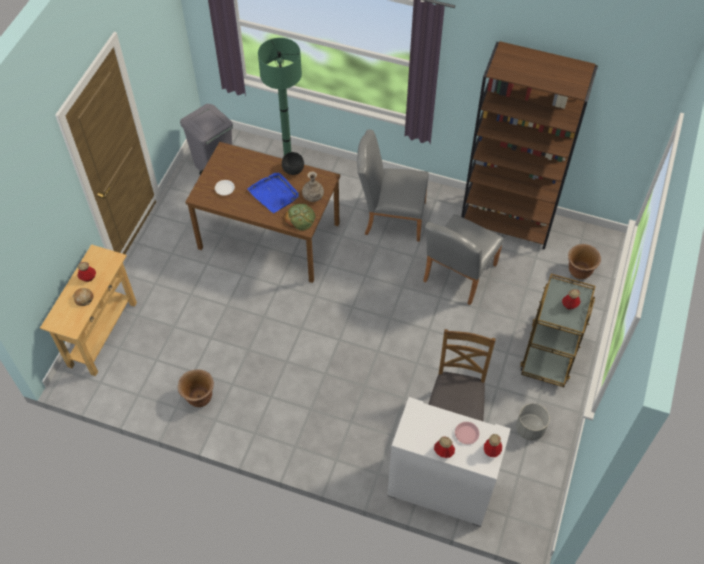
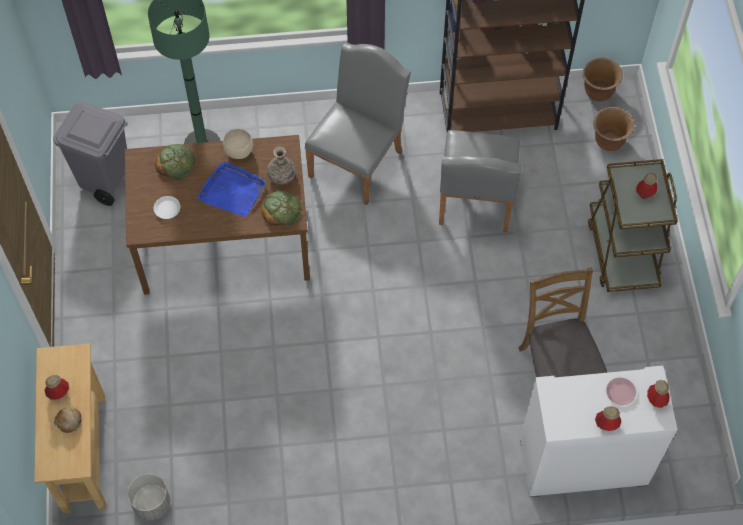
camera: 25 degrees left, 5 degrees up
brown planter [178,369,214,407] -> brown planter moved to [583,57,623,101]
black bowl [282,152,304,175] -> beige bowl [223,129,253,159]
grey chair [357,129,429,242] -> grey chair turned 135 degrees clockwise [305,43,411,205]
grey planter [516,403,550,441] -> grey planter moved to [127,474,170,521]
none -> bread [155,144,195,180]

